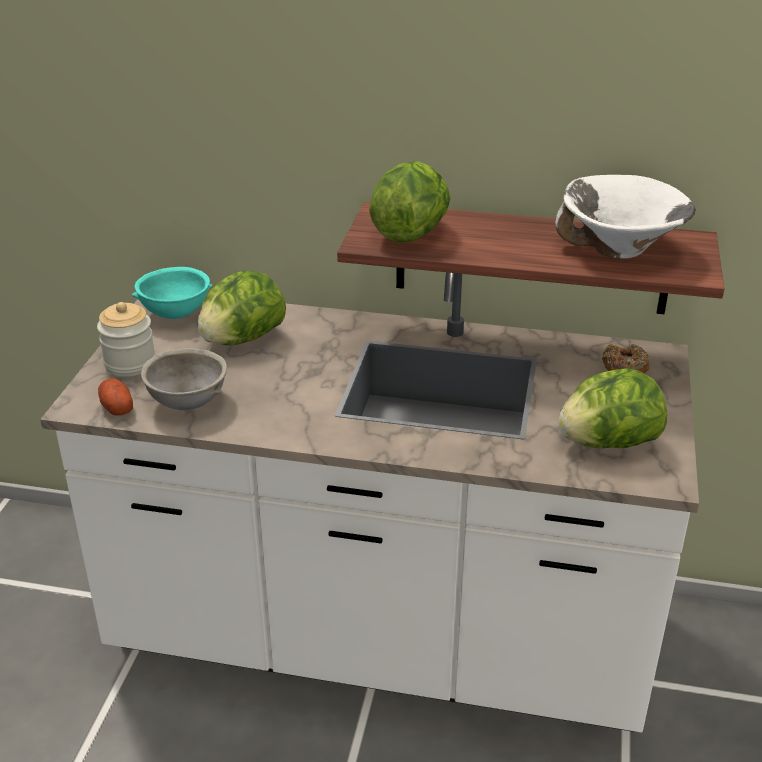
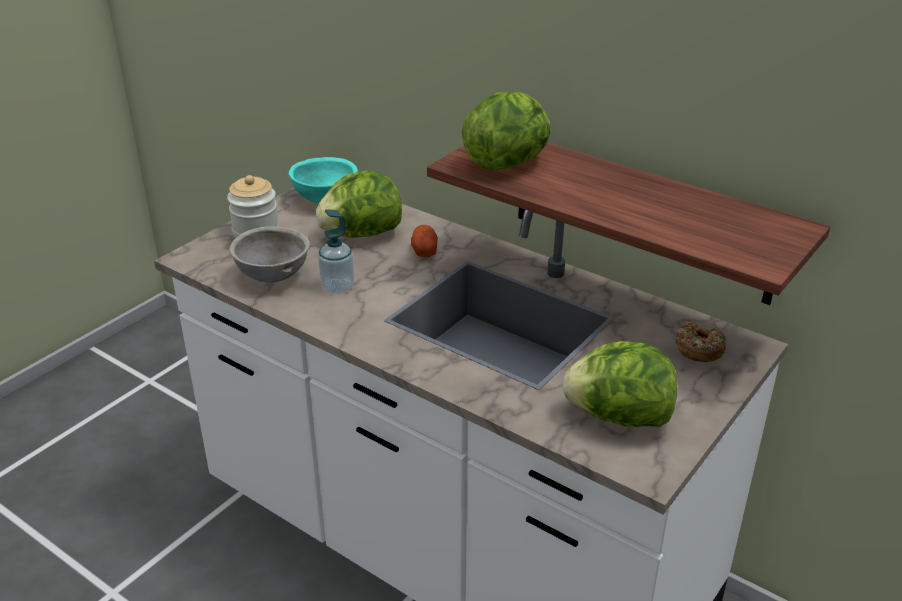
camera: 25 degrees right, 0 degrees up
potato [98,378,133,416] -> potato moved to [411,225,438,257]
white bowl [555,175,696,259] -> none
none -> soap dispenser [318,209,355,294]

